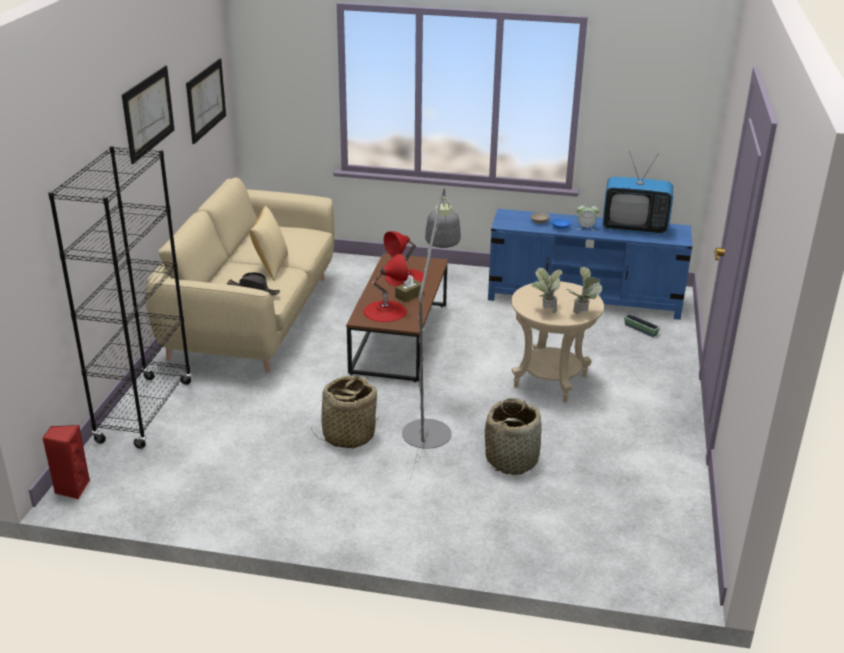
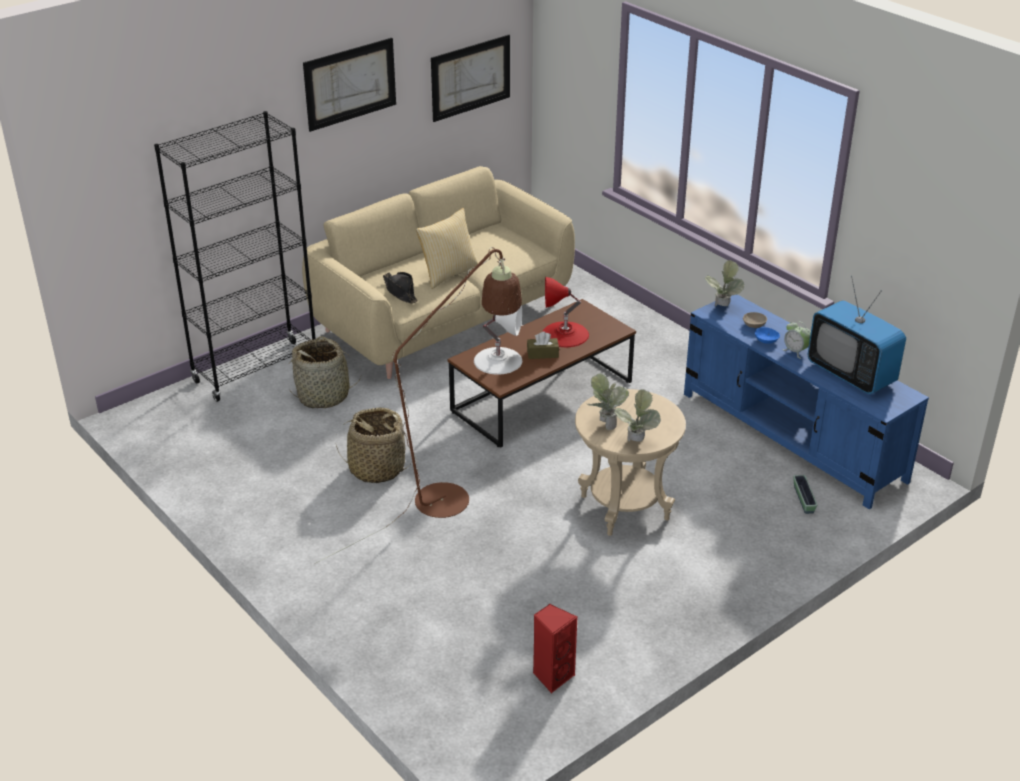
camera: 40 degrees right, 5 degrees up
red speaker [42,425,90,499] -> red speaker moved to [533,604,577,693]
red table lamp [363,254,408,322] -> white table lamp [474,305,522,375]
grey floor lamp [396,186,461,523] -> brown floor lamp [314,247,522,564]
basket [485,398,542,475] -> basket moved to [288,336,362,408]
none -> potted plant [704,260,744,306]

